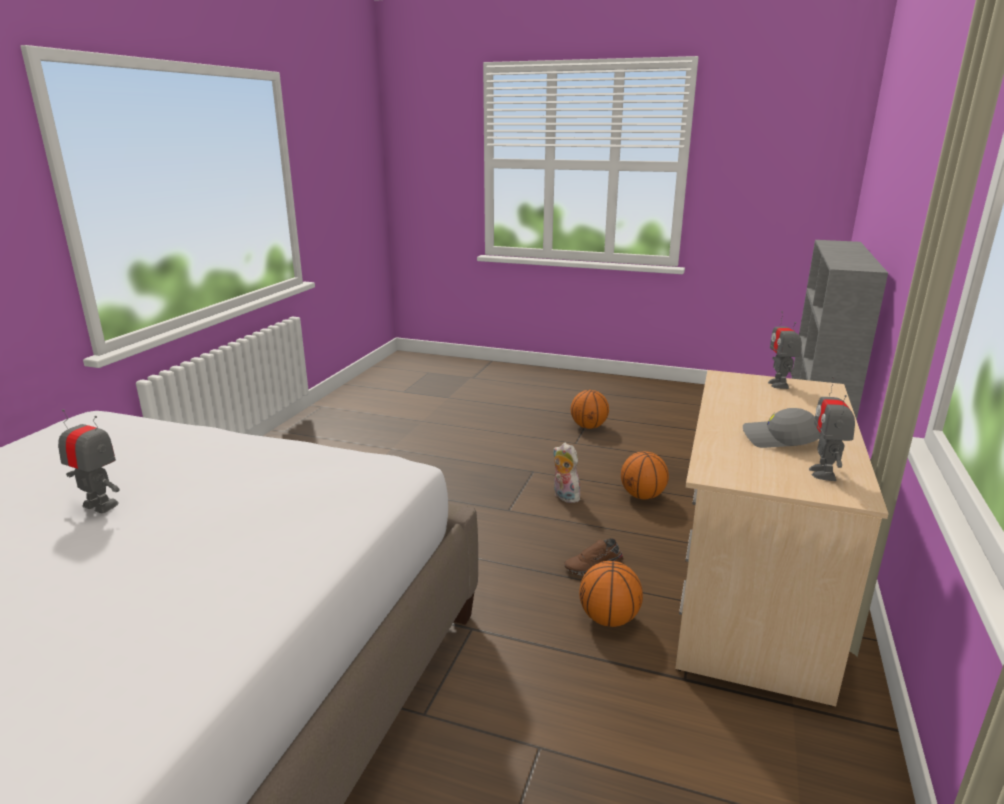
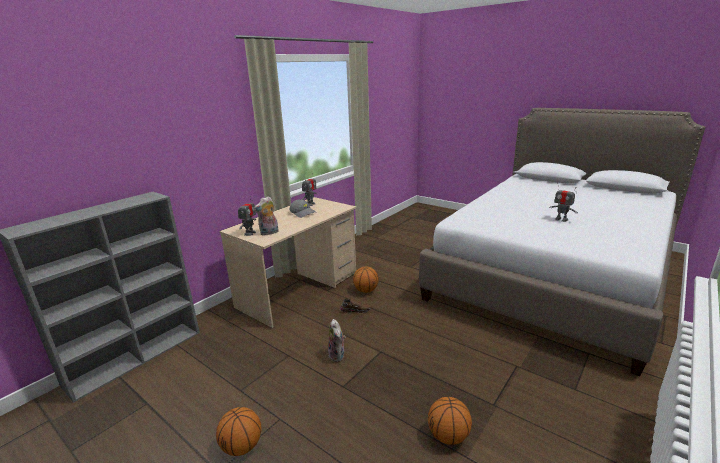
camera: 160 degrees left, 0 degrees up
basketball [621,451,669,500] -> basketball moved to [428,397,472,445]
none -> plush toy [254,196,278,236]

